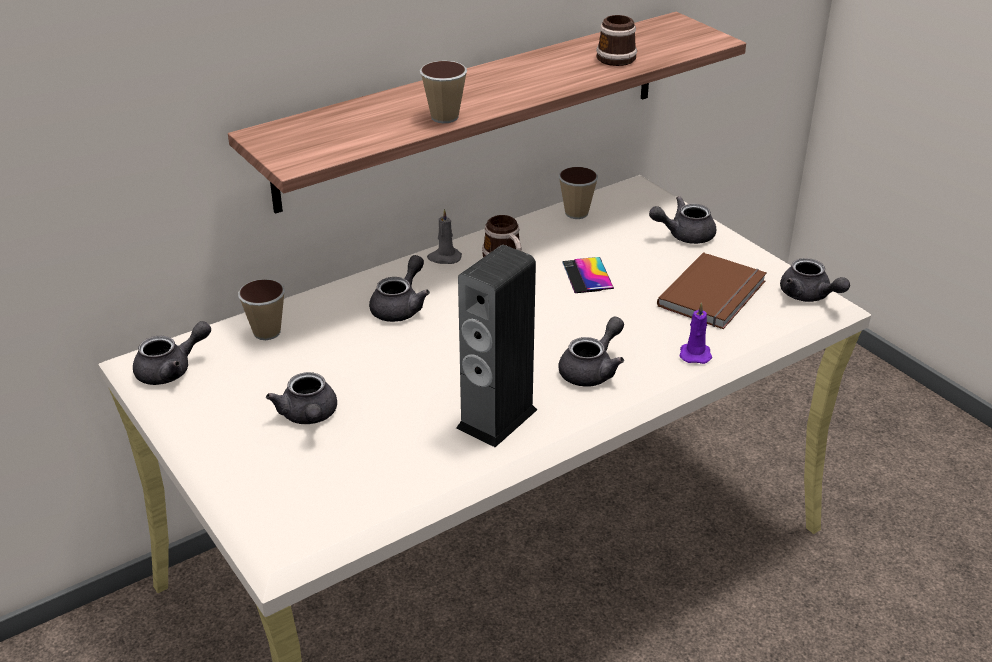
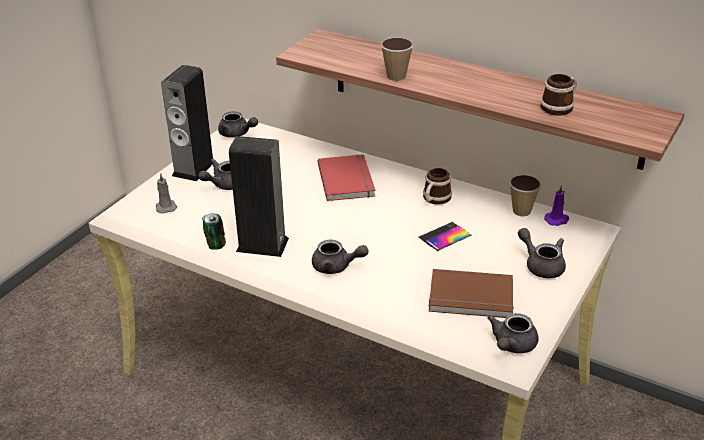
camera: 65 degrees right, 0 degrees up
cup [238,279,285,340] -> none
grey teapot [369,255,430,322] -> red book [318,154,375,201]
grey candle [427,209,462,264] -> grey candle moved to [156,173,177,214]
purple candle [680,302,712,364] -> purple candle moved to [544,185,569,226]
none -> speaker [161,65,214,181]
none -> can [202,213,226,250]

